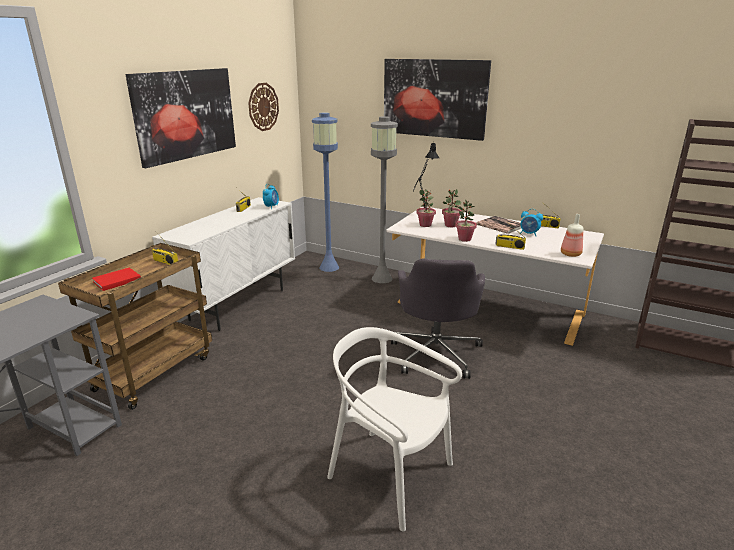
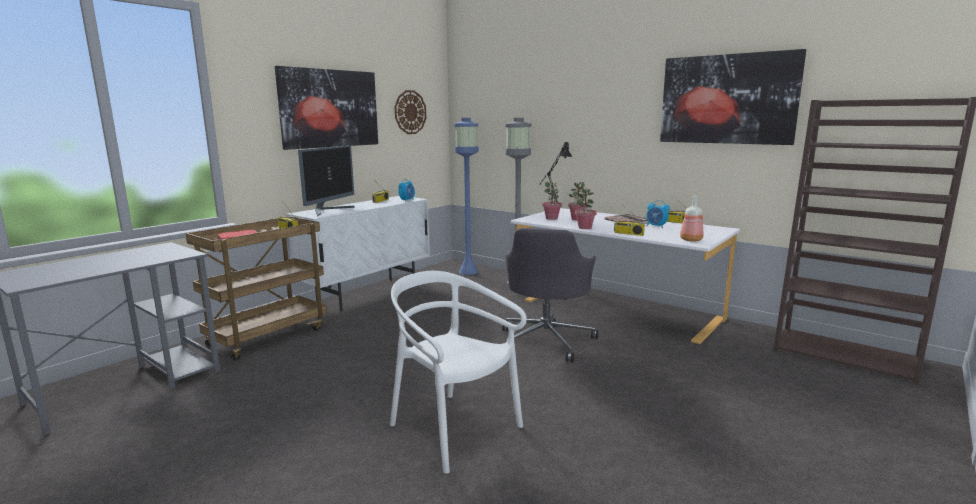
camera: 10 degrees right, 10 degrees down
picture [384,59,491,141] -> picture moved to [660,49,806,145]
none -> monitor [298,145,355,217]

